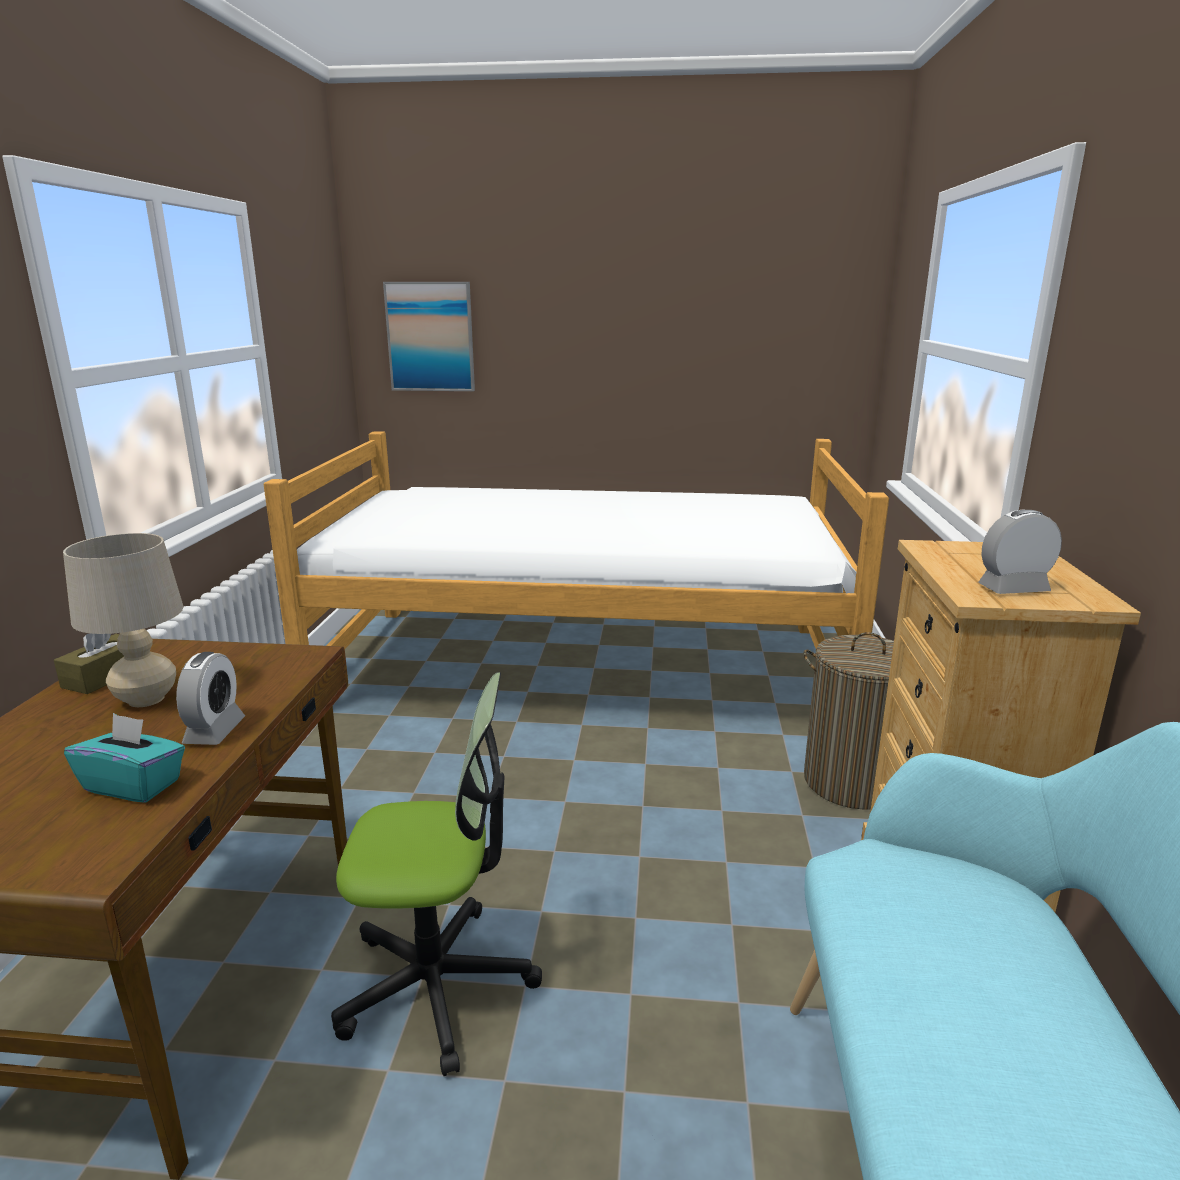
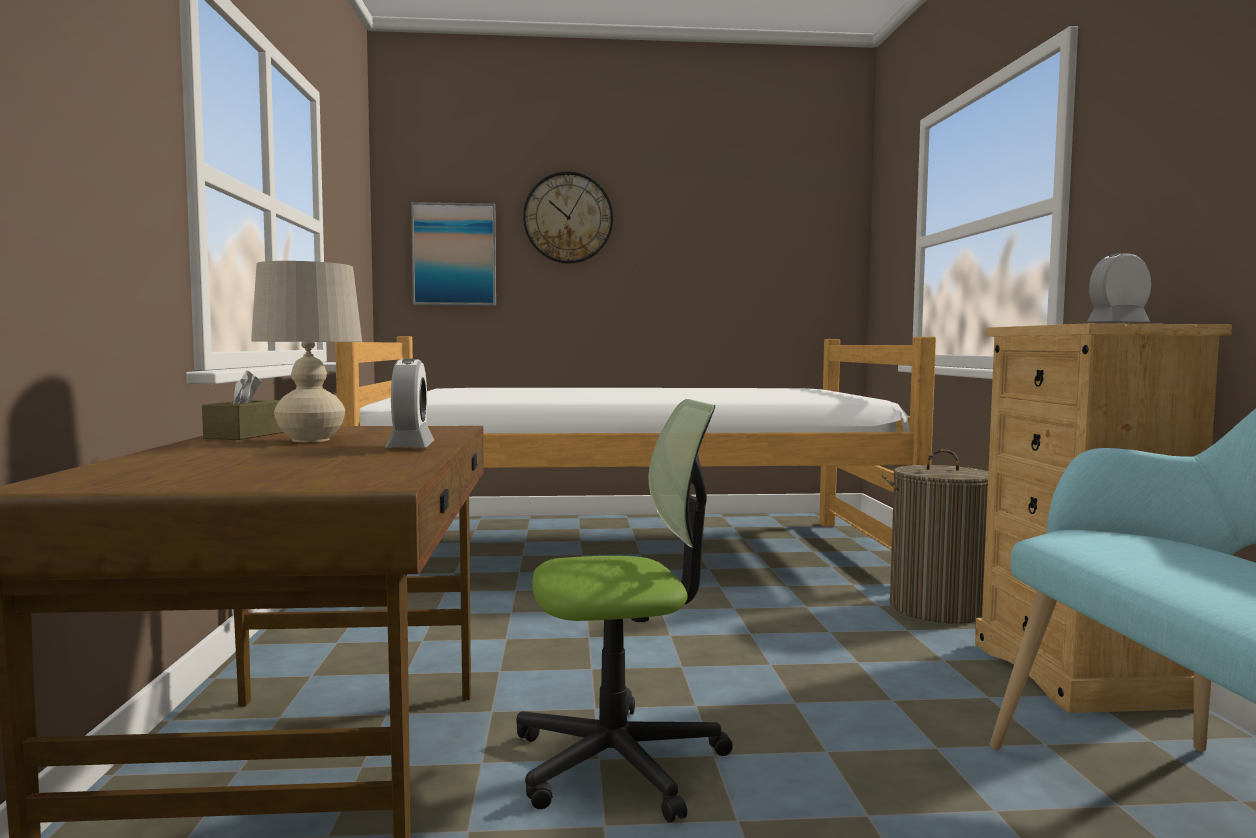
camera: 10 degrees left, 15 degrees down
turquoise tissue box [64,713,185,802] -> none
none -> wall clock [523,171,613,264]

